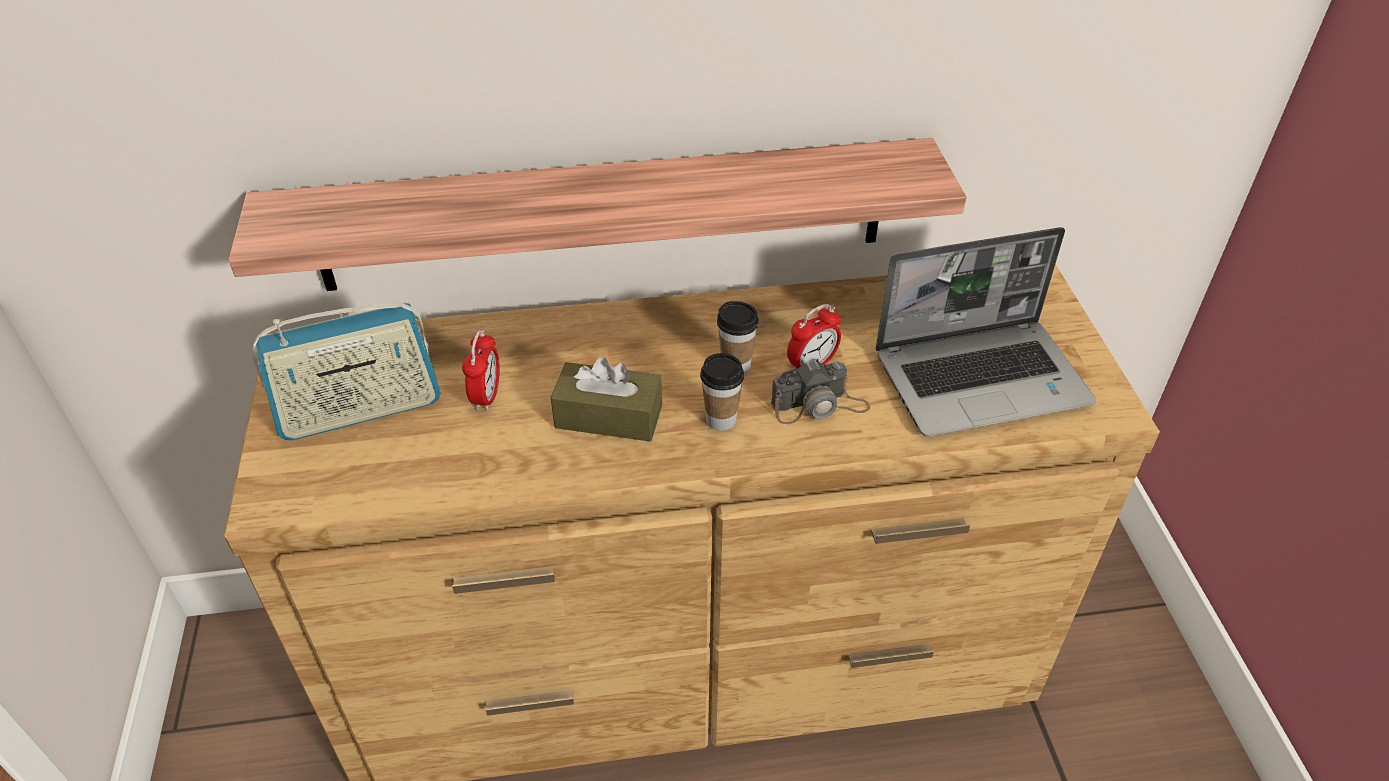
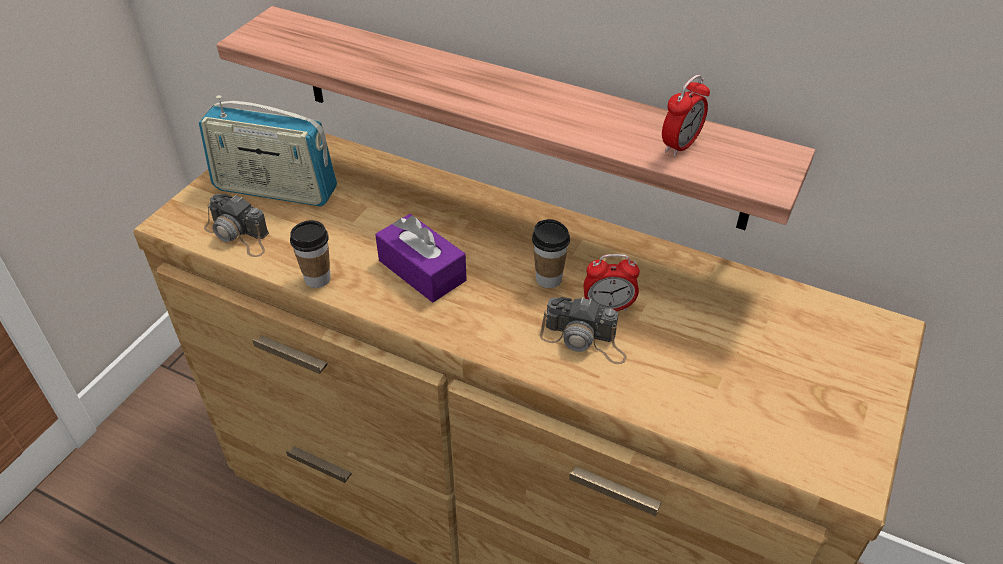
camera: 35 degrees right, 0 degrees up
alarm clock [462,330,500,411] -> alarm clock moved to [662,75,710,156]
brown tissue box [551,357,662,442] -> purple tissue box [375,214,467,303]
cup [700,353,744,431] -> cup moved to [290,220,331,288]
laptop [875,227,1096,437] -> none
none -> camera [204,194,269,257]

